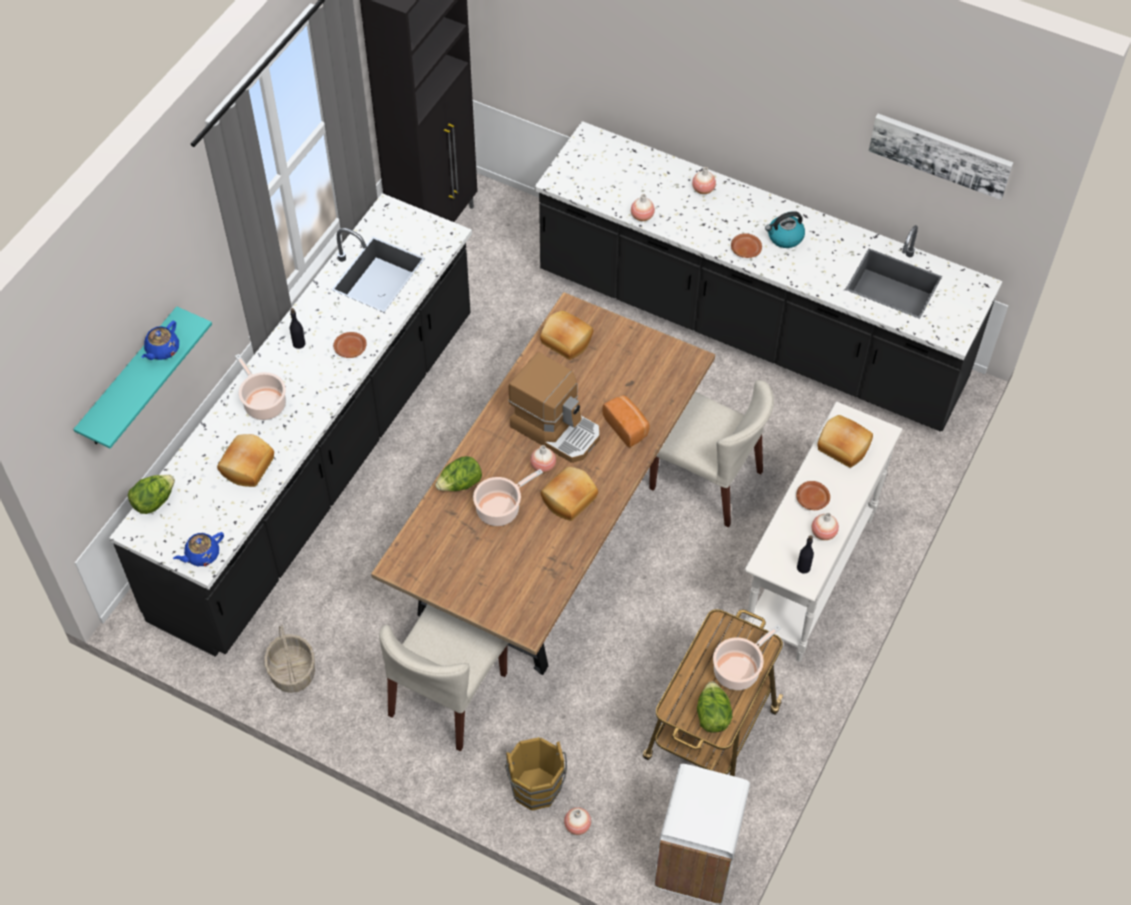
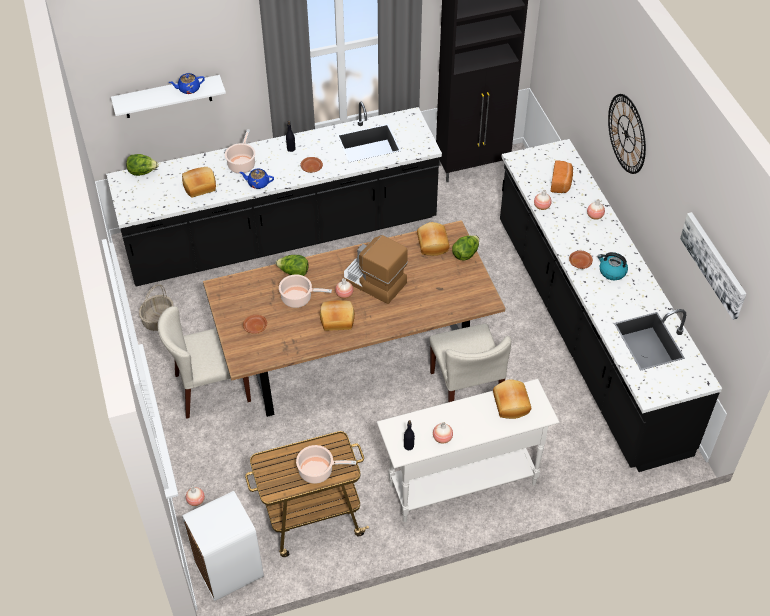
camera: 45 degrees right, 5 degrees down
turquoise shelf [73,306,212,448] -> white shelf [111,75,226,118]
blue teapot [173,532,224,566] -> blue teapot moved to [240,169,274,189]
brown bucket [505,737,567,811] -> none
coffee machine [508,352,600,463] -> coffee machine turned 135 degrees clockwise [344,235,408,304]
bread [602,395,650,448] -> bread moved to [551,160,573,193]
lettuce [697,681,732,733] -> lettuce moved to [452,235,479,261]
brown plate [796,481,830,510] -> brown plate moved to [243,315,267,334]
none -> wall clock [608,94,646,174]

